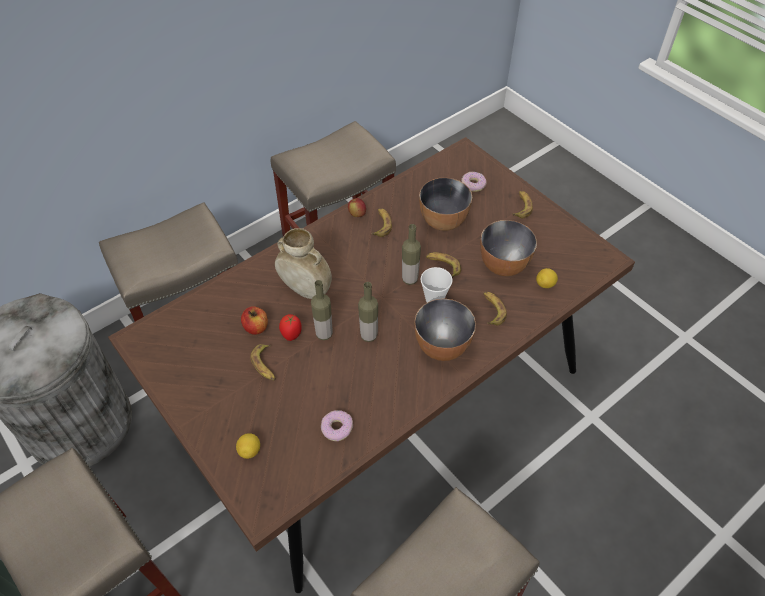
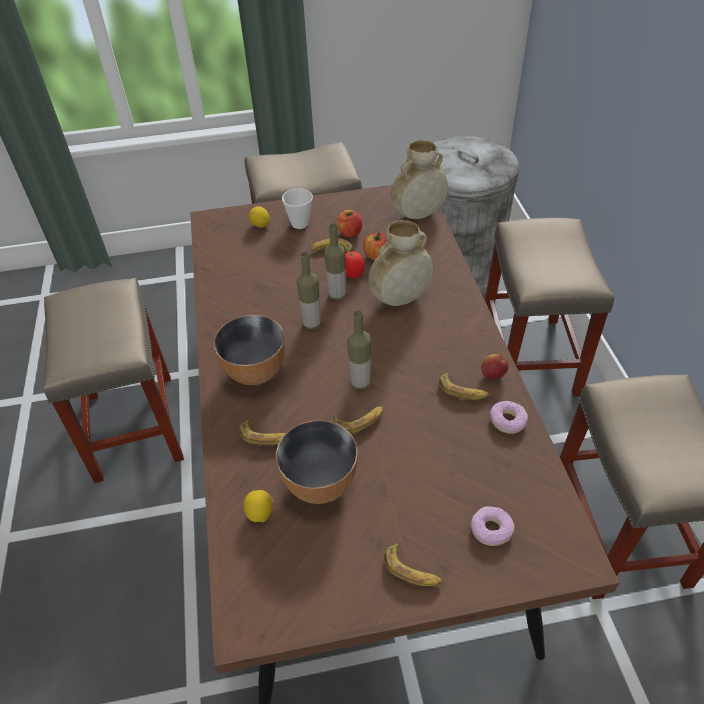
camera: 120 degrees right, 5 degrees down
donut [321,410,353,441] -> donut moved to [490,401,528,434]
bowl [419,178,472,231] -> none
cup [420,267,453,303] -> cup moved to [282,189,313,229]
none -> apple [337,210,362,237]
none -> beige vase [391,140,448,219]

